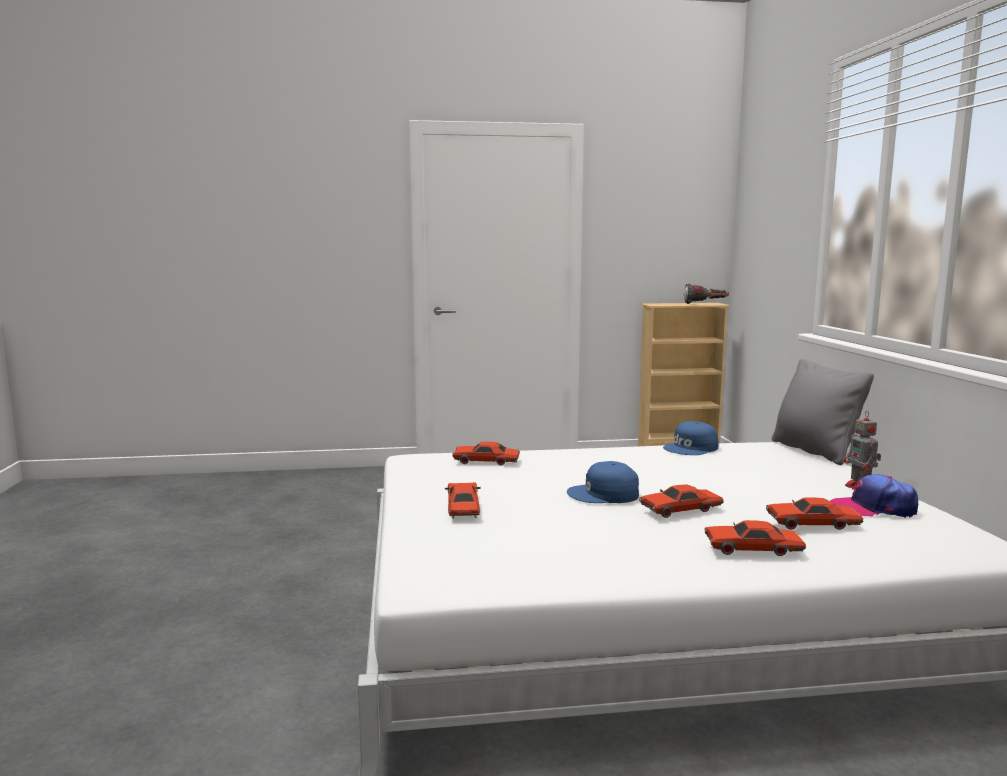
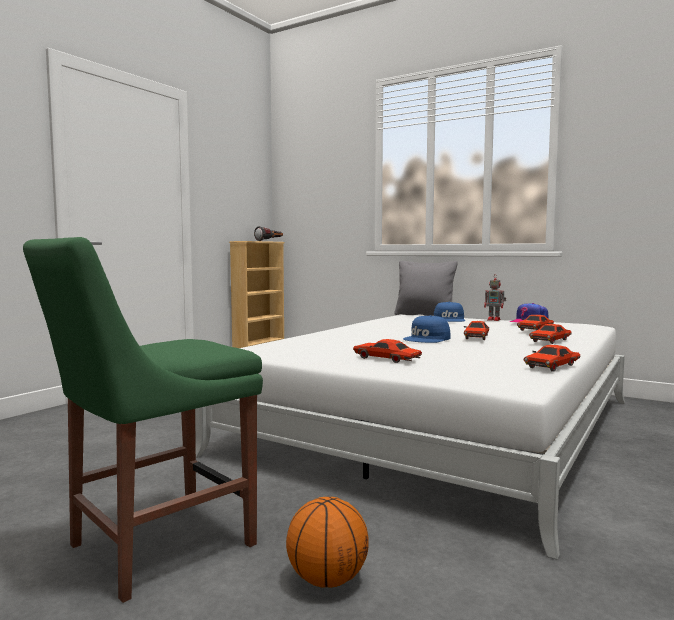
camera: 50 degrees left, 5 degrees down
red toy car [452,441,520,465] -> red toy car moved to [524,345,580,372]
blue cap [663,421,719,455] -> blue cap moved to [434,302,465,322]
none -> green chair [23,237,263,603]
none -> basketball [286,497,369,588]

